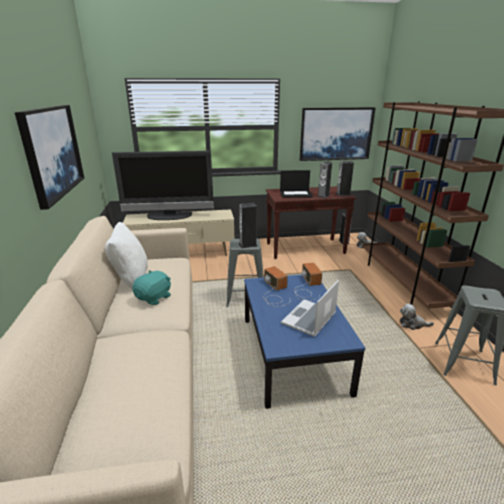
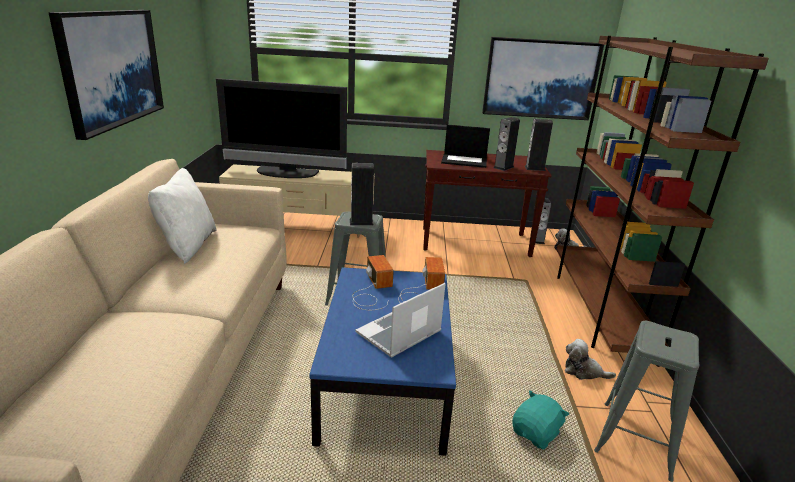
camera: 10 degrees right, 0 degrees up
turquoise plush toy [132,270,171,305] -> turquoise plush toy moved to [512,391,569,450]

